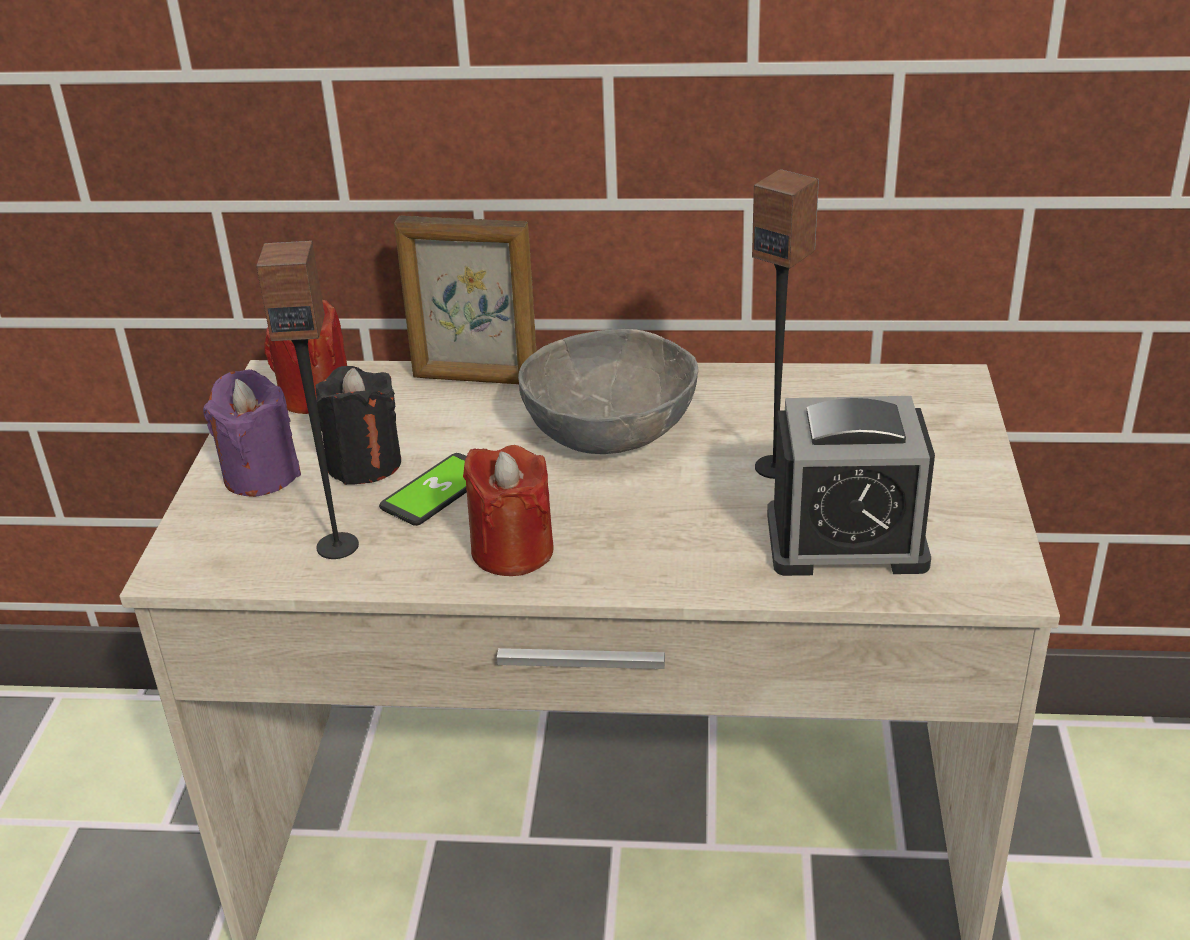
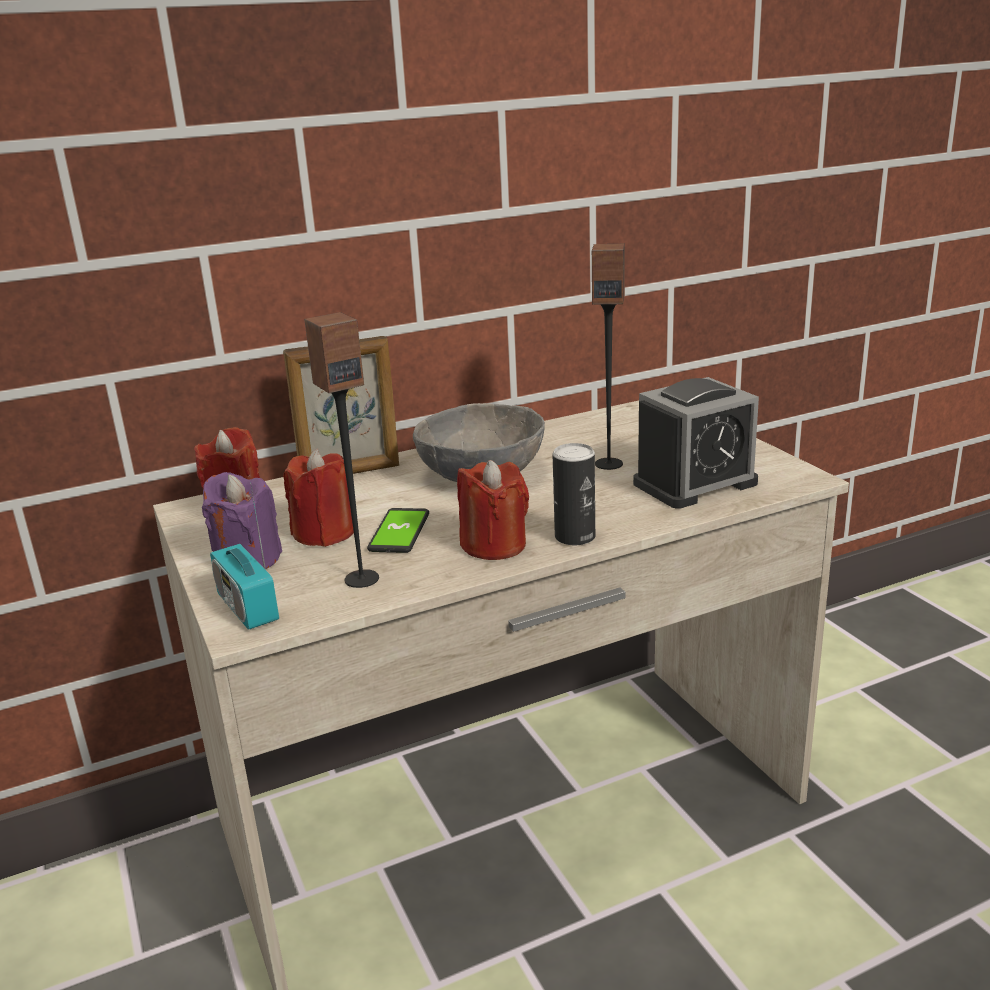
camera: 30 degrees left, 10 degrees down
black candle [316,366,401,485] -> red candle [283,449,354,547]
none -> radio [210,483,279,630]
none -> can [553,443,595,545]

